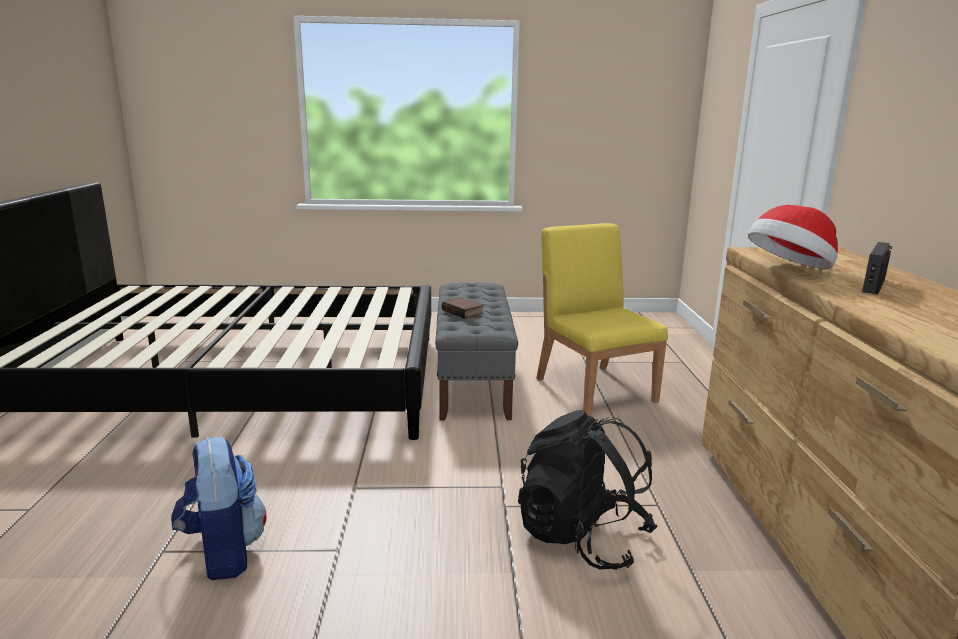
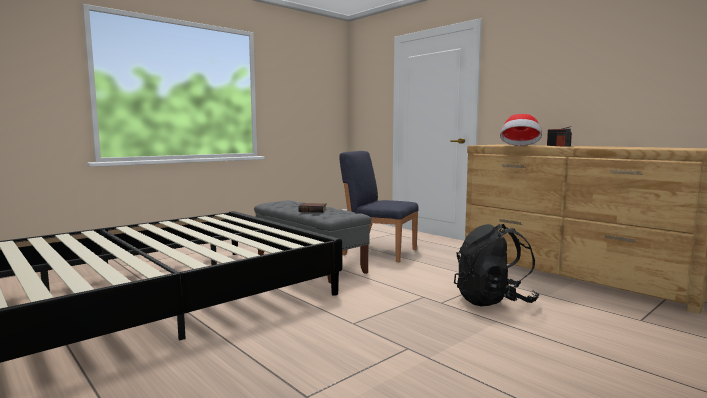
camera: 40 degrees left, 10 degrees down
backpack [171,437,267,580] -> none
yellow chair [536,223,668,416] -> blue chair [339,151,419,262]

